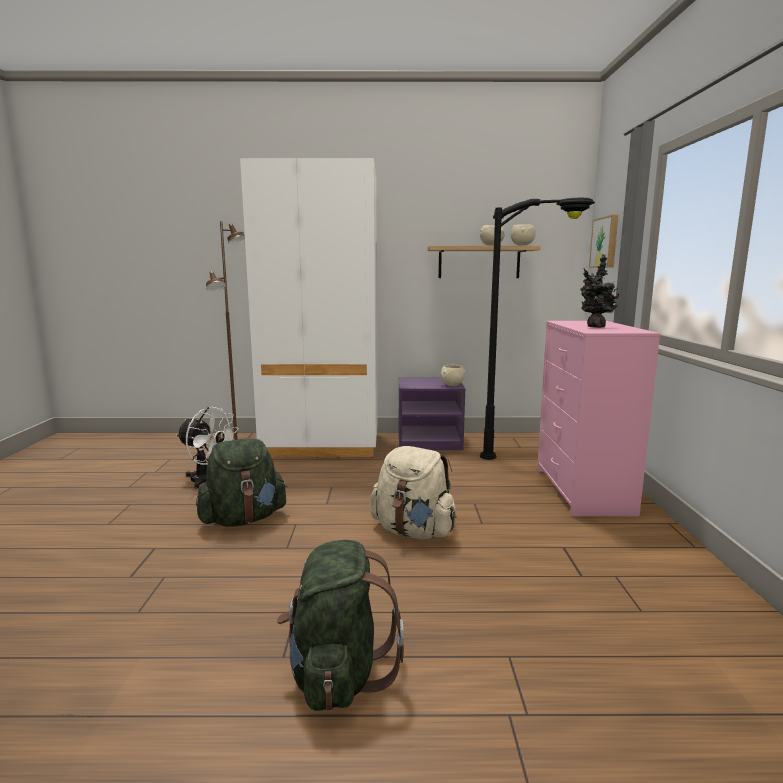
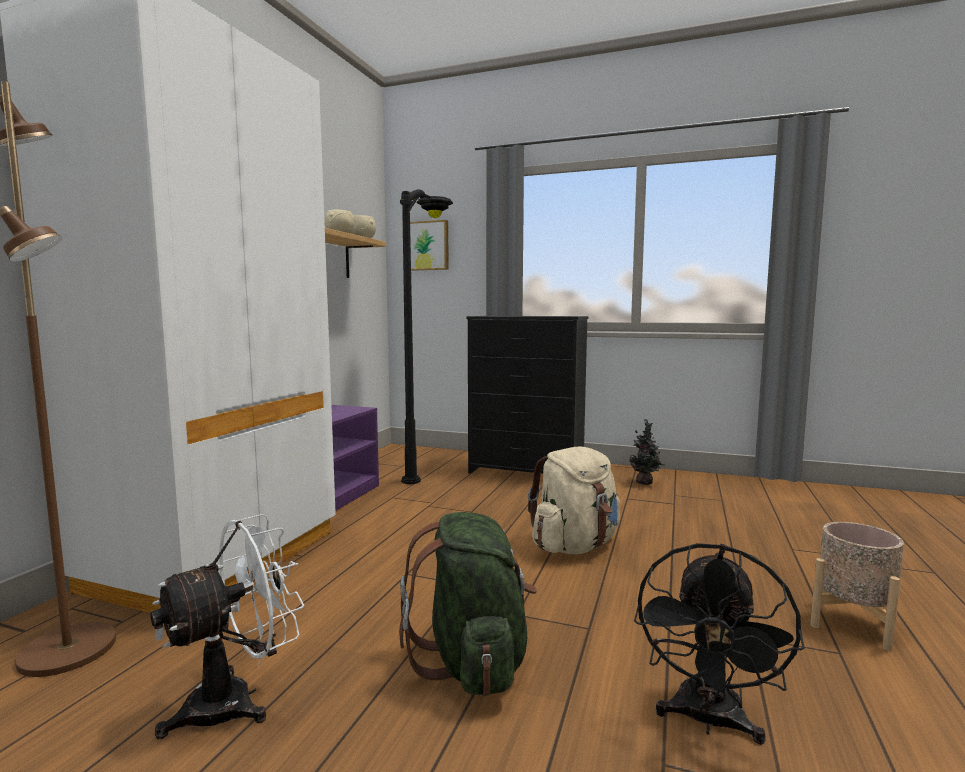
camera: 70 degrees left, 5 degrees down
green backpack [277,540,404,711] -> beige planter [810,522,904,651]
beige bowl [440,365,465,386] -> none
pink dresser [537,321,661,516] -> black dresser [466,316,588,474]
potted plant [580,254,620,328] -> potted plant moved to [629,419,664,485]
none -> black fan [634,543,805,745]

